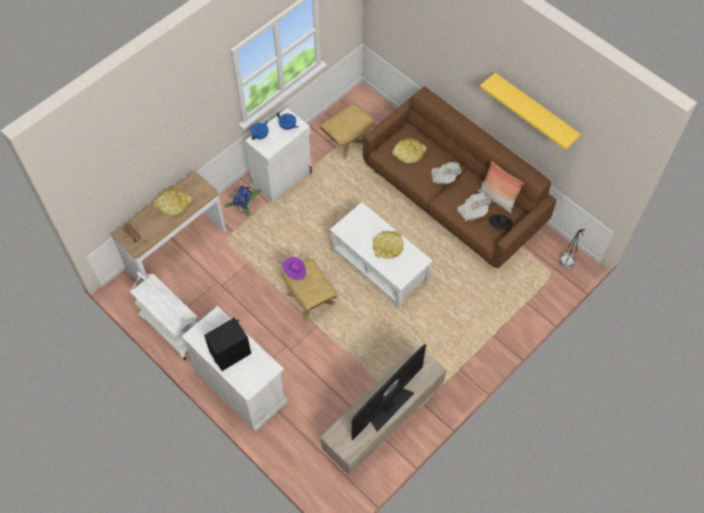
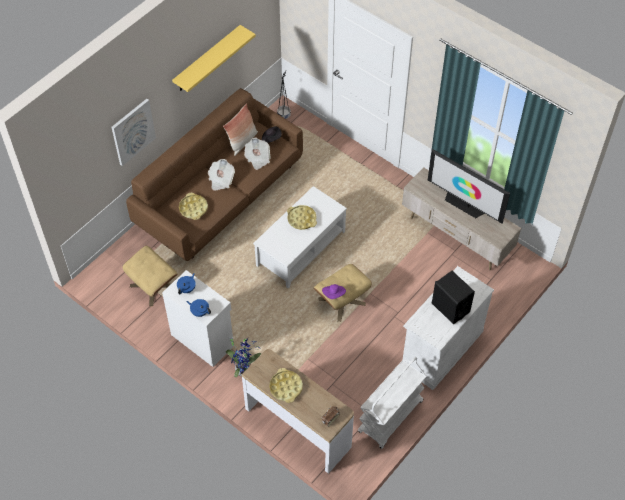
camera: 95 degrees left, 5 degrees down
none -> picture [112,99,156,166]

